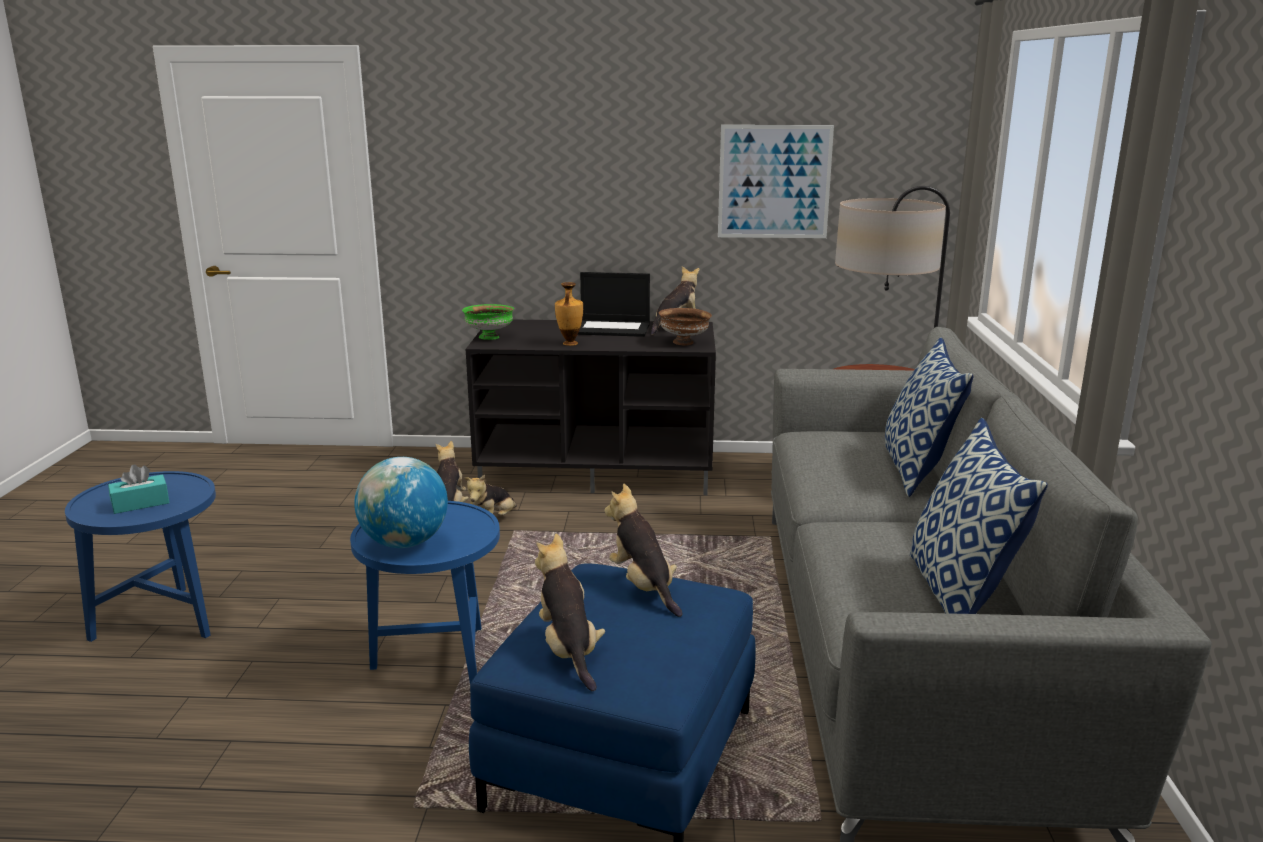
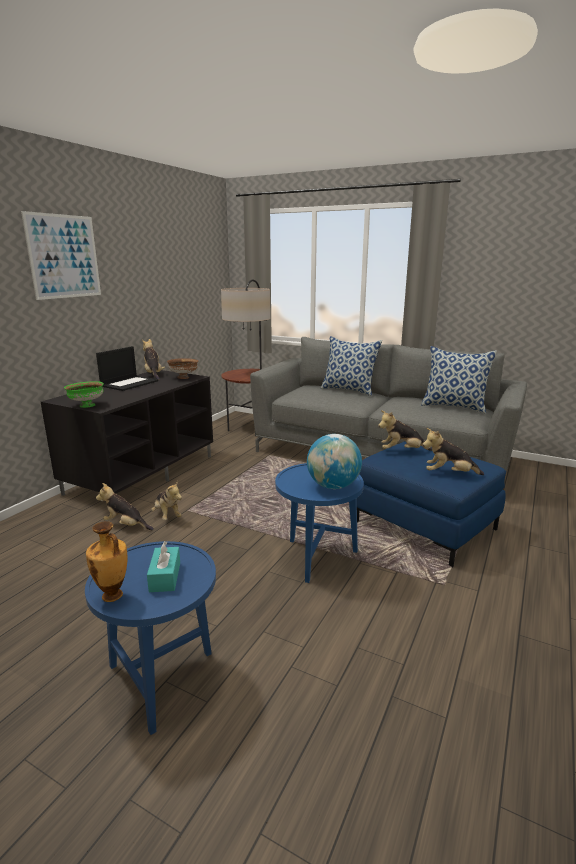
camera: 65 degrees left, 0 degrees up
vase [555,282,583,346] -> vase moved to [86,521,128,602]
picture [718,125,834,238] -> picture moved to [21,211,101,300]

